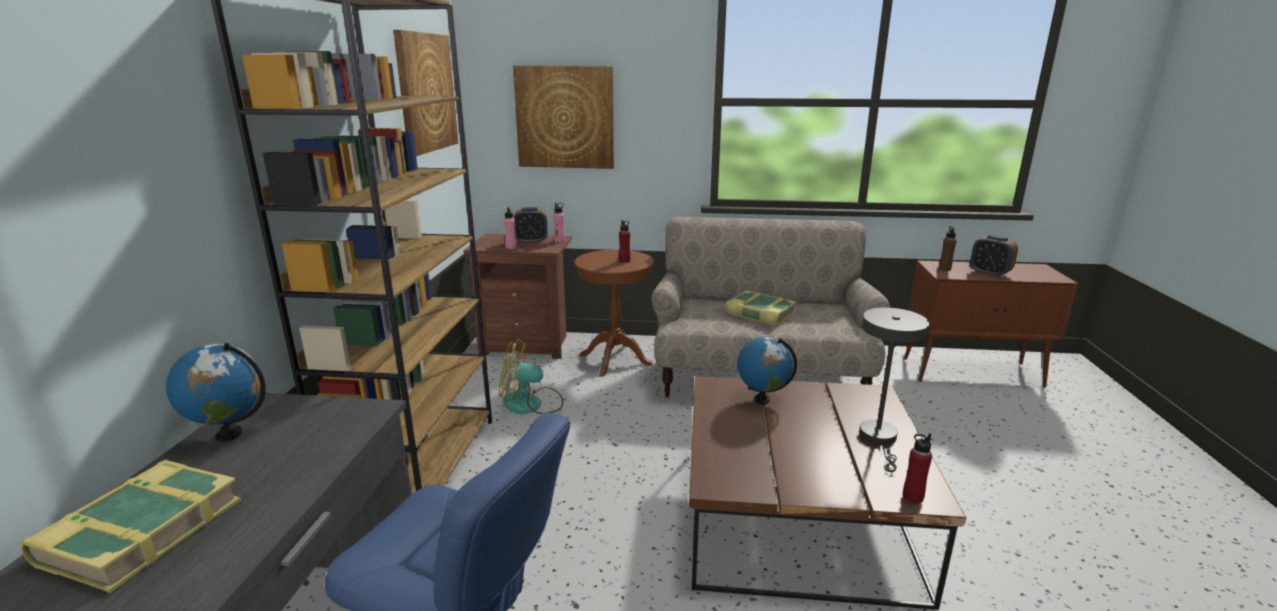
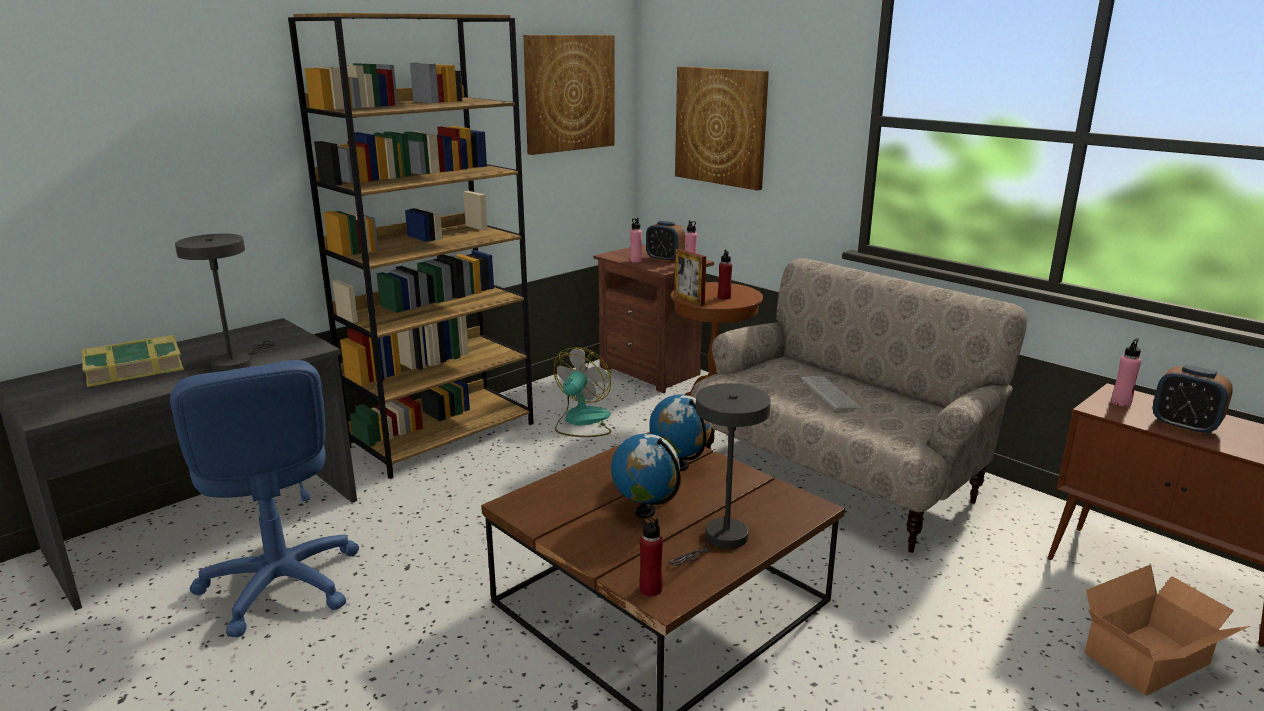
camera: 40 degrees right, 0 degrees up
globe [166,343,266,442] -> globe moved to [611,433,680,518]
fan [499,339,563,414] -> fan turned 75 degrees clockwise [554,347,611,437]
book [725,290,797,326] -> keyboard [801,376,861,410]
brown bottle [939,226,956,271] -> pink bottle [1111,338,1141,407]
alarm clock [970,235,1018,277] -> alarm clock turned 45 degrees counterclockwise [1153,365,1233,435]
none -> grey table lamp [175,234,274,372]
none -> picture frame [675,249,706,306]
none -> cardboard box [1084,564,1250,696]

